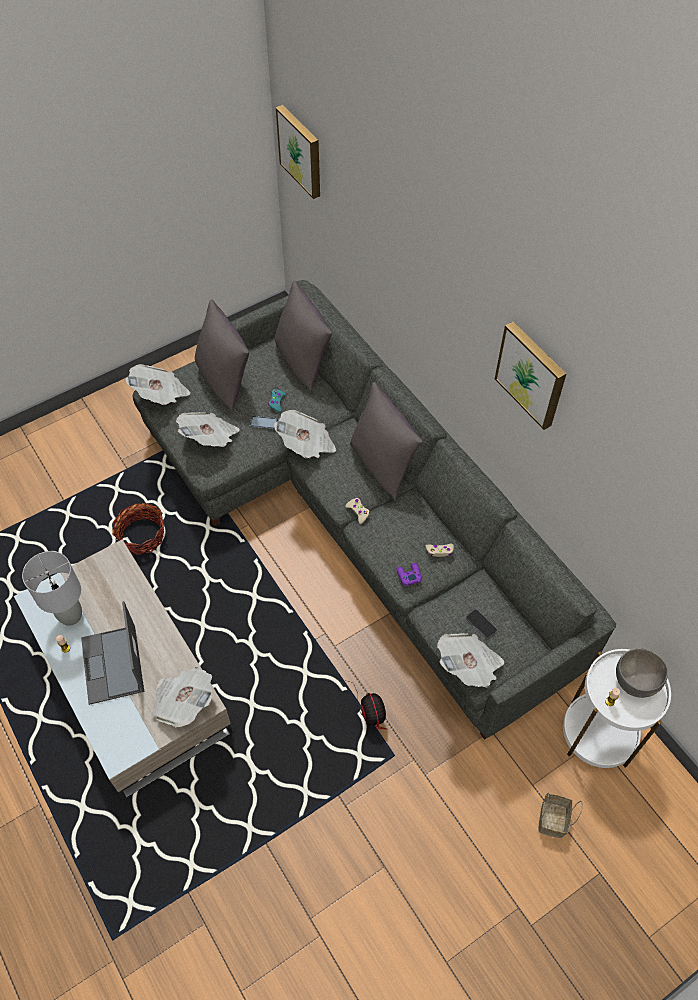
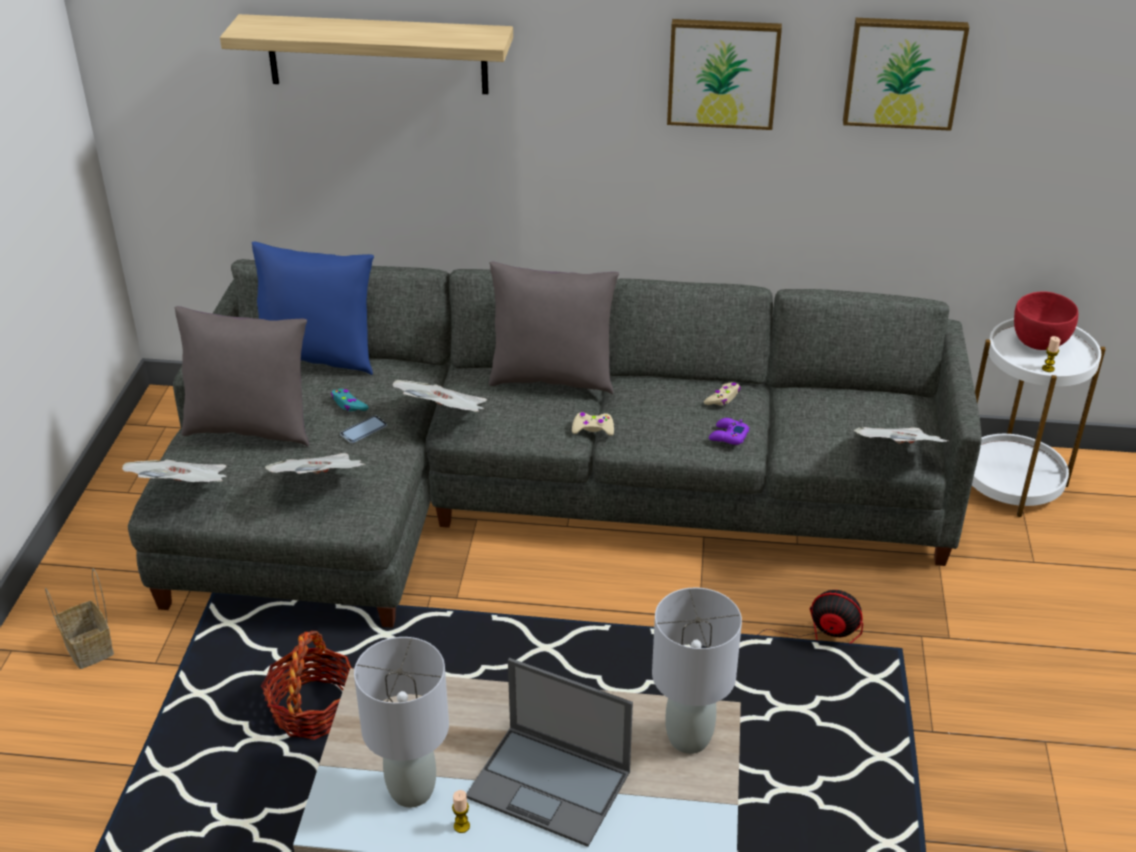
camera: 50 degrees left, 20 degrees down
newspaper [152,667,212,727] -> grey table lamp [652,587,742,754]
grey pillow [275,281,332,392] -> blue pillow [252,241,374,375]
picture [276,105,320,199] -> picture moved to [843,18,969,131]
phone [466,609,497,639] -> none
basket [538,793,583,838] -> basket moved to [45,568,114,669]
grey bowl [616,648,668,698] -> red bowl [1014,291,1078,350]
none -> shelf [220,14,513,94]

